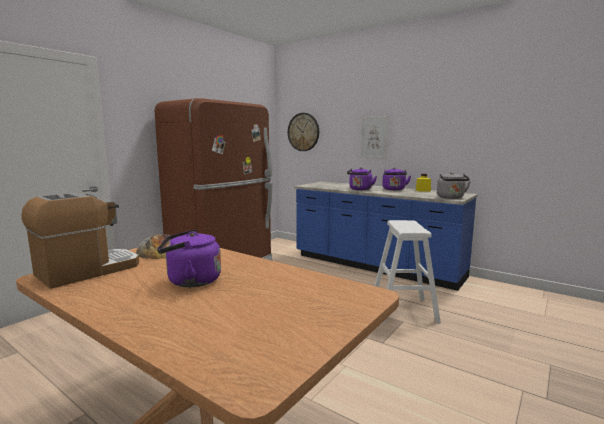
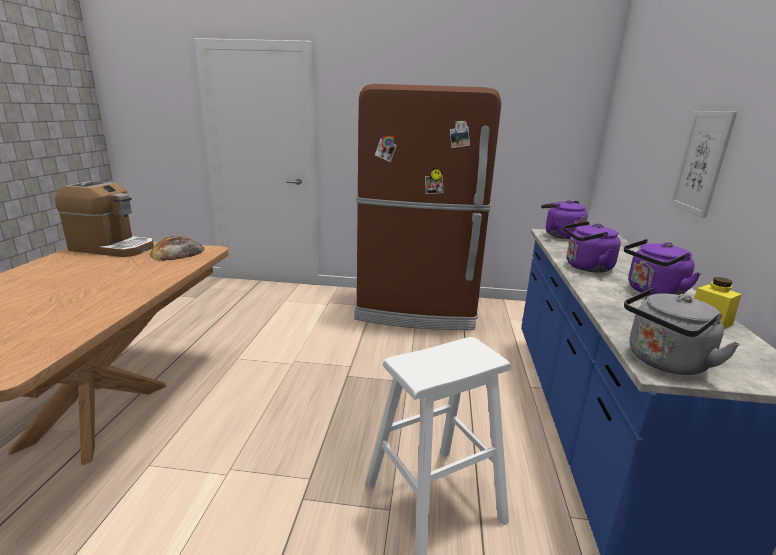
camera: 60 degrees right, 10 degrees up
purple kettle [157,229,221,287] -> purple kettle moved to [541,200,588,239]
wall clock [288,113,319,151] -> none

